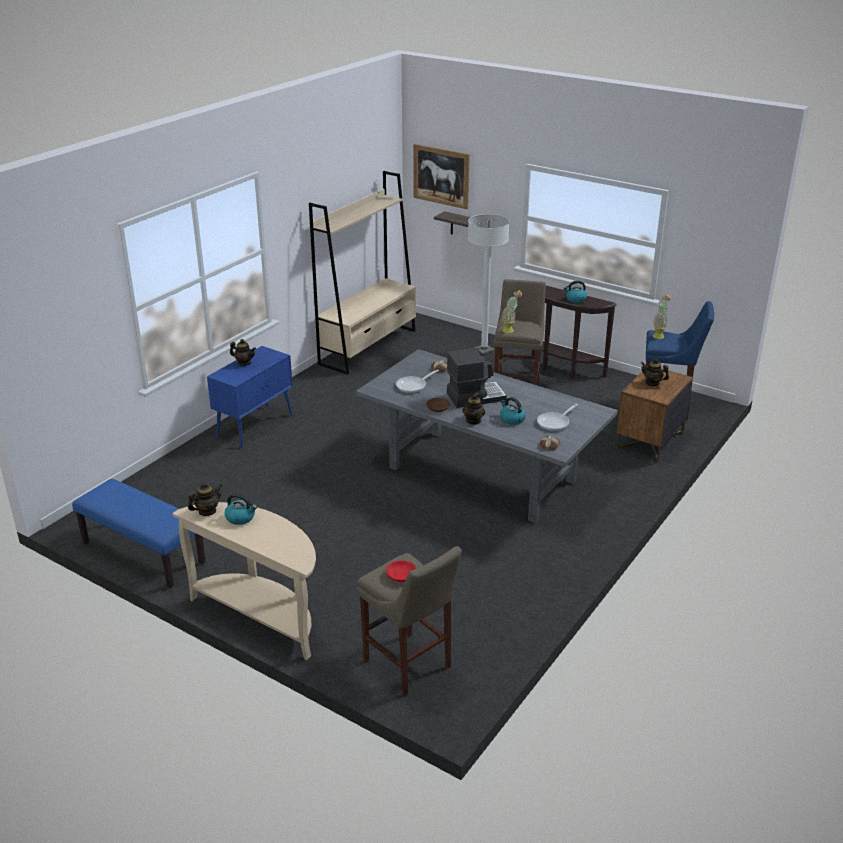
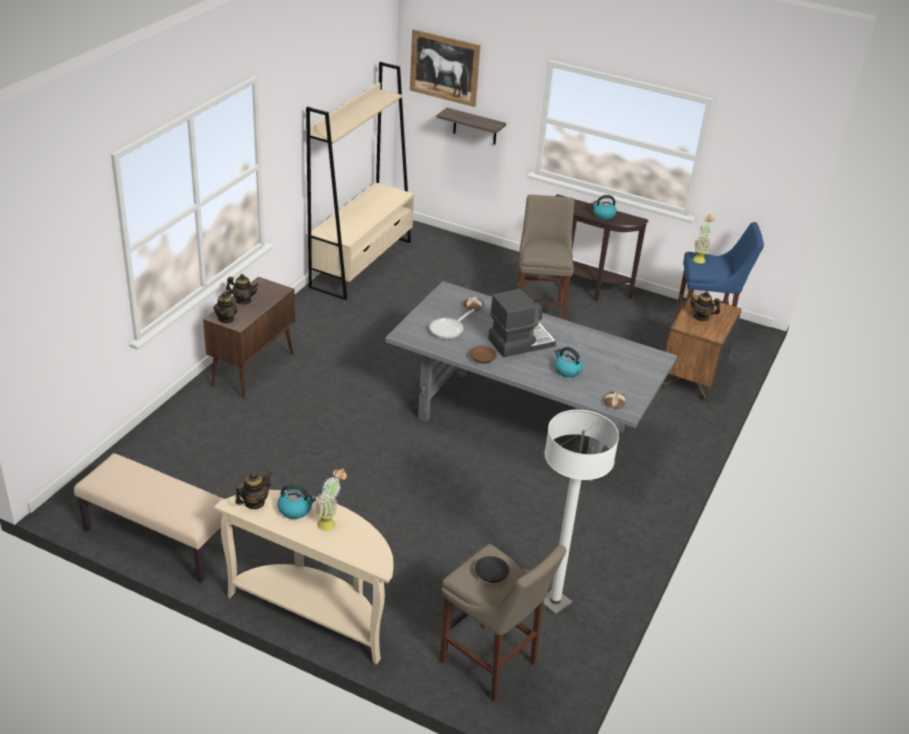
camera: 10 degrees left, 5 degrees up
blue bench [72,478,206,588] -> beige bench [74,453,235,583]
blue cabinet [207,346,293,448] -> brown cabinet [203,277,295,398]
red bowl [386,560,416,582] -> black bowl [475,556,509,583]
teapot [463,393,485,425] -> teapot moved to [214,290,237,323]
white floor lamp [468,214,510,355] -> white floor lamp moved to [543,410,619,615]
potted plant [502,290,522,333] -> potted plant moved to [316,468,347,531]
frying pan [537,404,578,431] -> none

